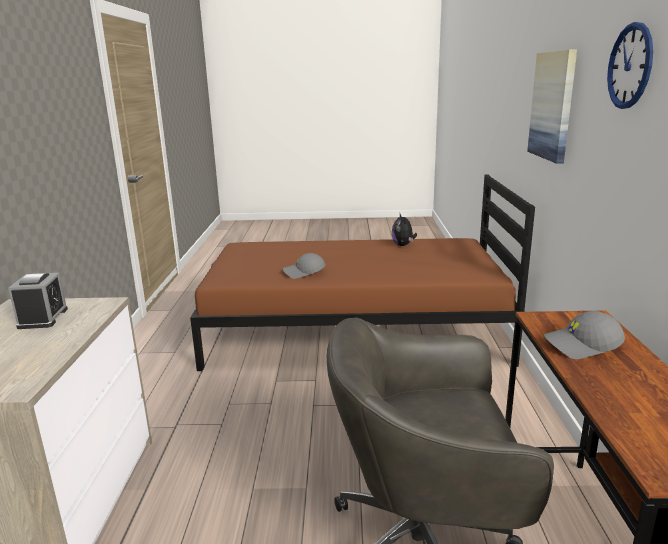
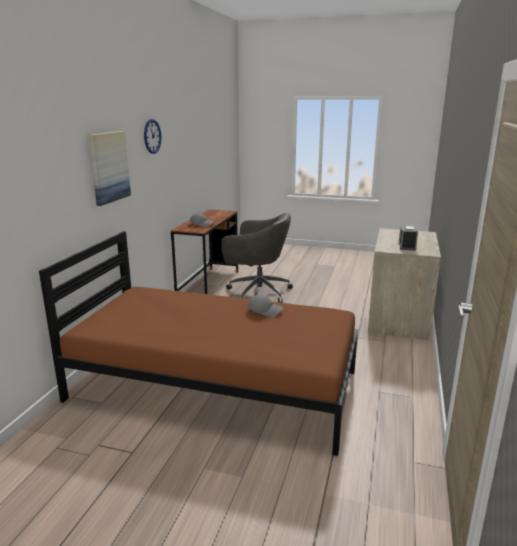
camera: 165 degrees left, 0 degrees up
plush toy [392,214,417,246] -> none

